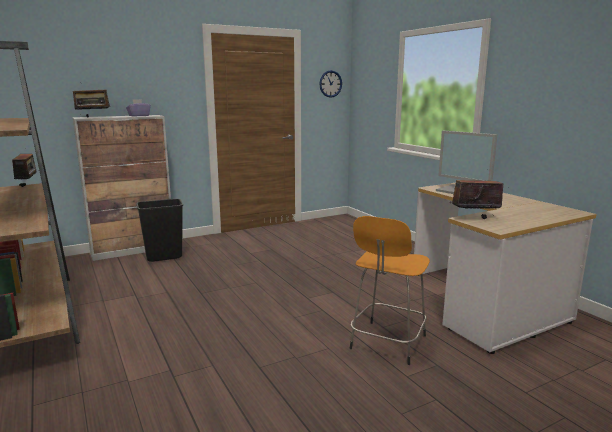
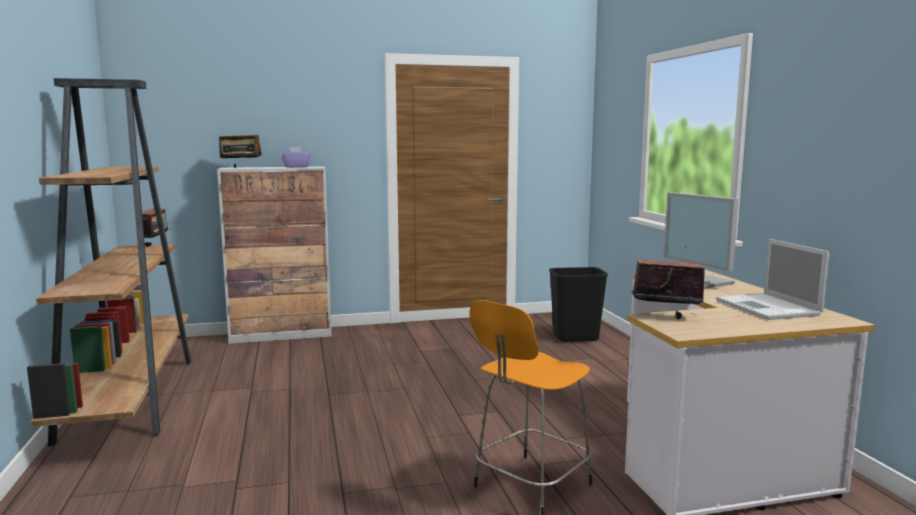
camera: 15 degrees right, 5 degrees down
black trash can [136,199,183,262] -> black trash can moved to [549,267,608,342]
wall clock [319,70,342,98] -> none
none -> laptop [716,239,830,320]

